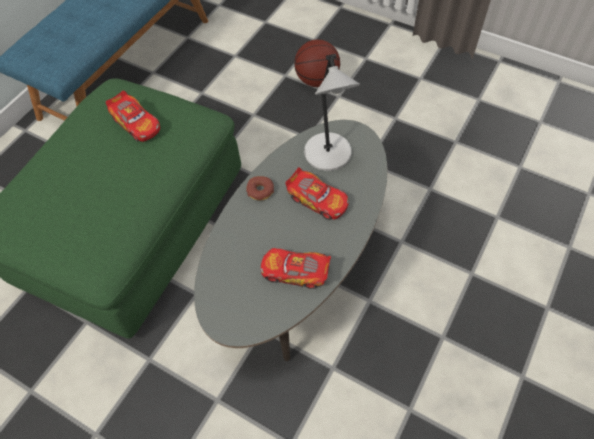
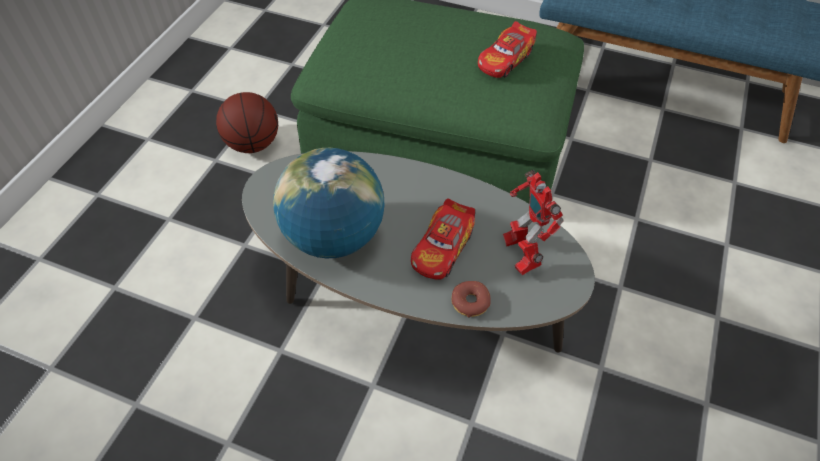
camera: 80 degrees right, 5 degrees down
donut [246,176,274,201] -> donut moved to [451,281,491,318]
toy car [261,248,331,289] -> globe [273,148,384,258]
basketball [294,39,340,87] -> basketball moved to [216,92,278,153]
grey table lamp [304,54,360,171] -> toy robot [503,170,563,275]

